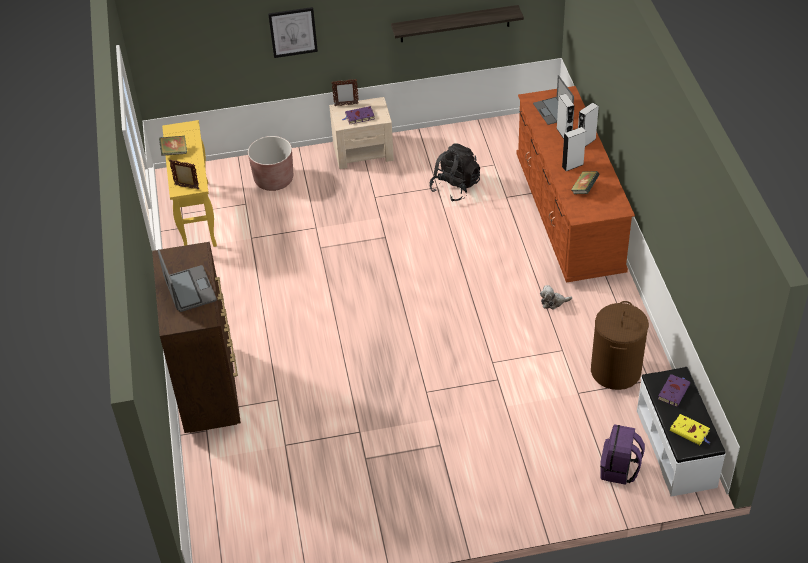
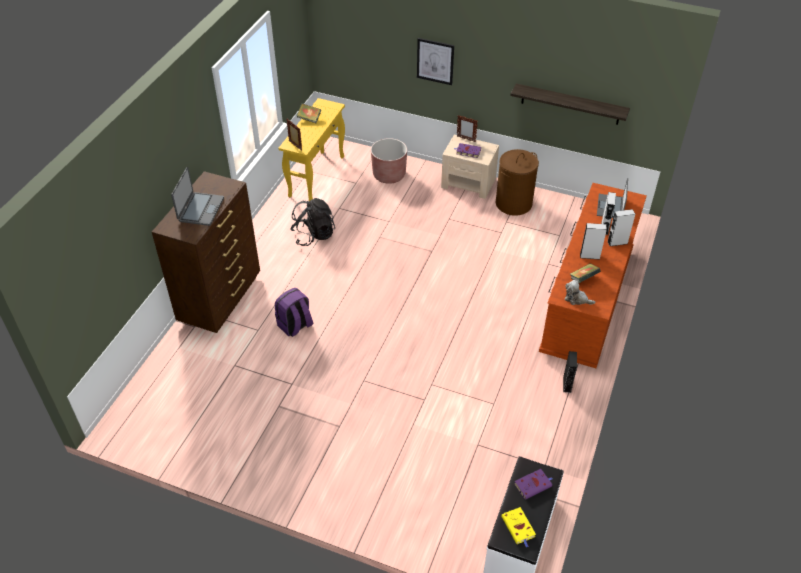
camera: 30 degrees right, 0 degrees up
black backpack [430,143,480,202] -> black backpack moved to [290,198,335,246]
plush toy [540,285,572,310] -> plush toy moved to [565,280,595,305]
brown laundry basket [591,301,649,390] -> brown laundry basket moved to [496,149,539,216]
purple backpack [600,424,645,485] -> purple backpack moved to [275,288,313,337]
none -> black speaker [563,351,577,393]

